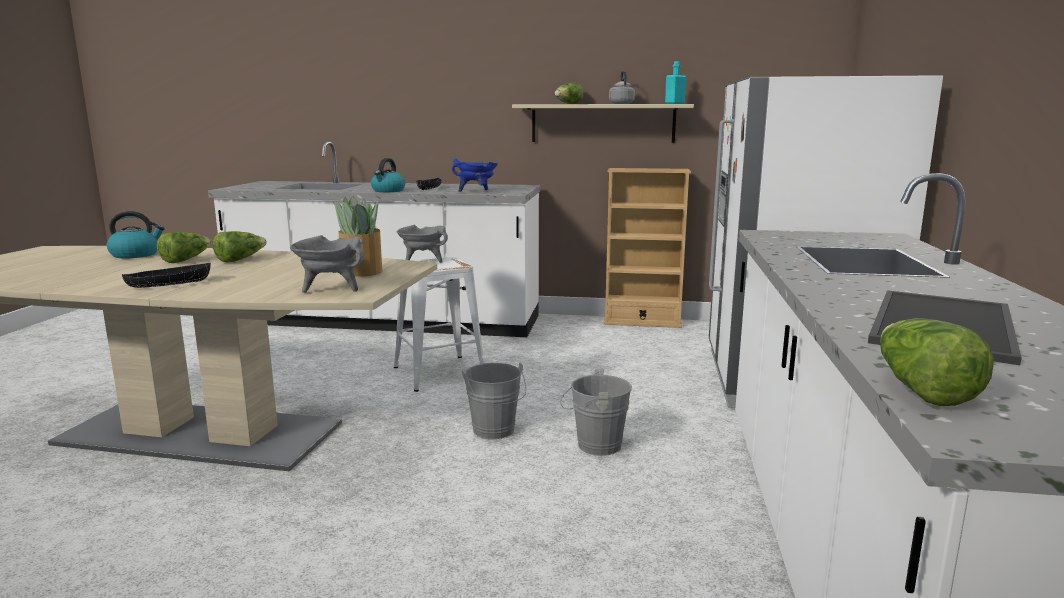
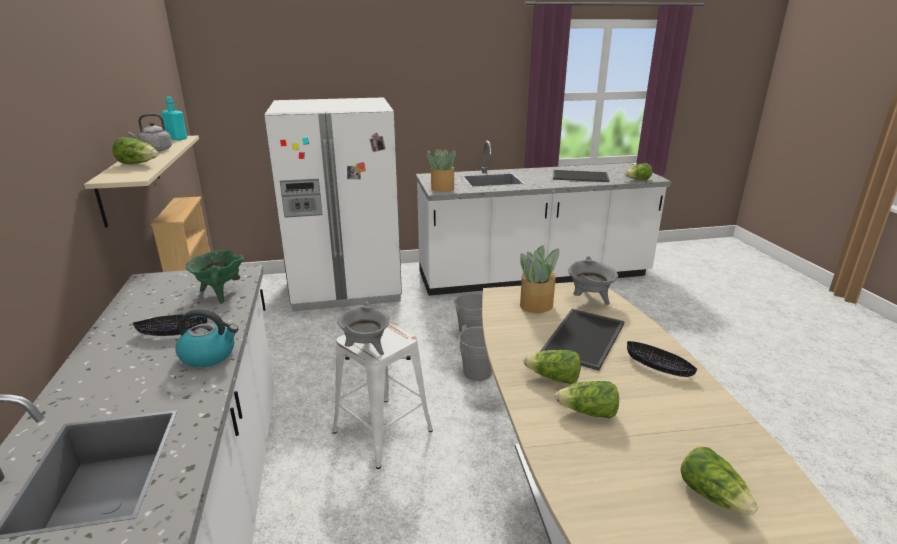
camera: 110 degrees left, 10 degrees up
kettle [107,211,165,259] -> none
blue cooking pot [452,159,498,192] -> green cooking pot [186,250,244,304]
none -> potted plant [427,149,456,192]
none -> tray [540,309,625,371]
none -> lettuce [680,447,758,515]

